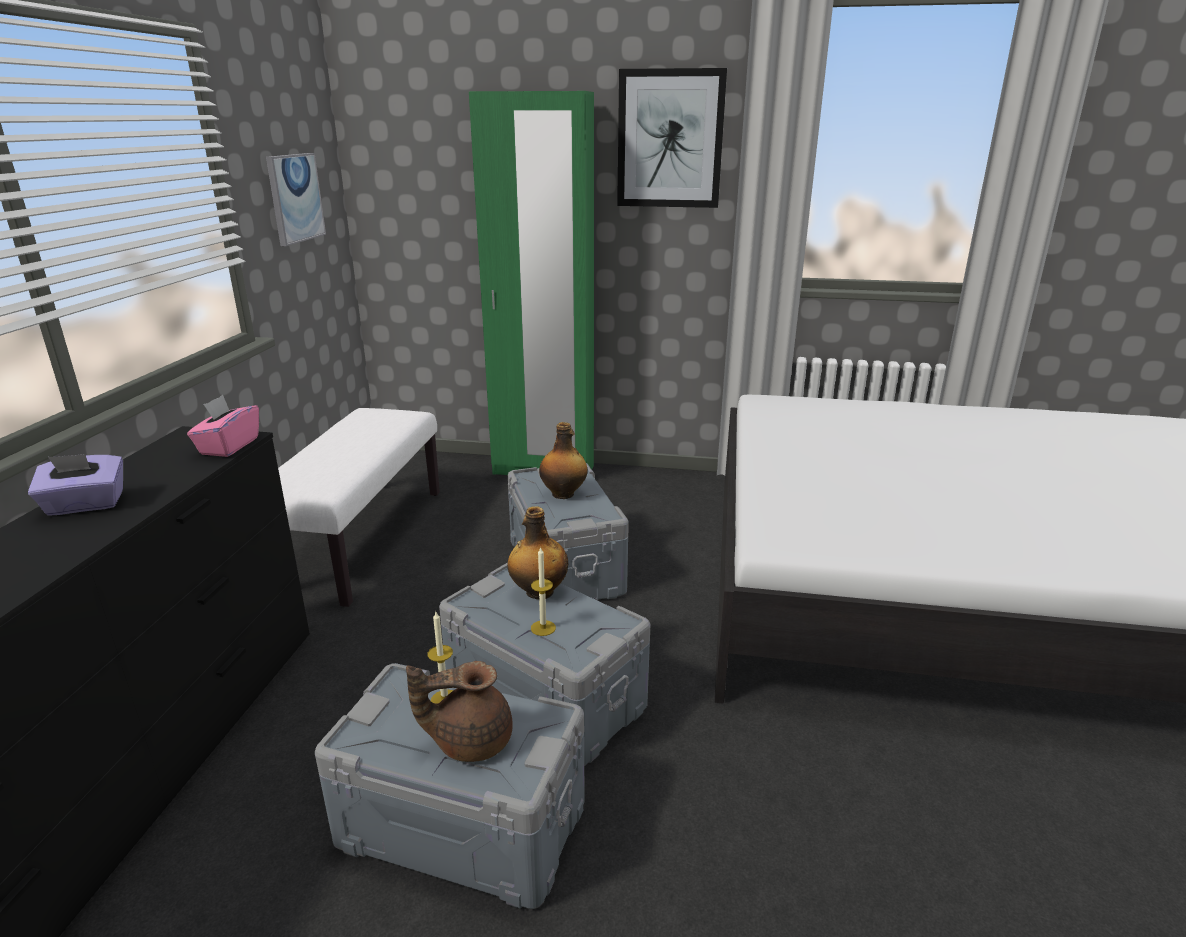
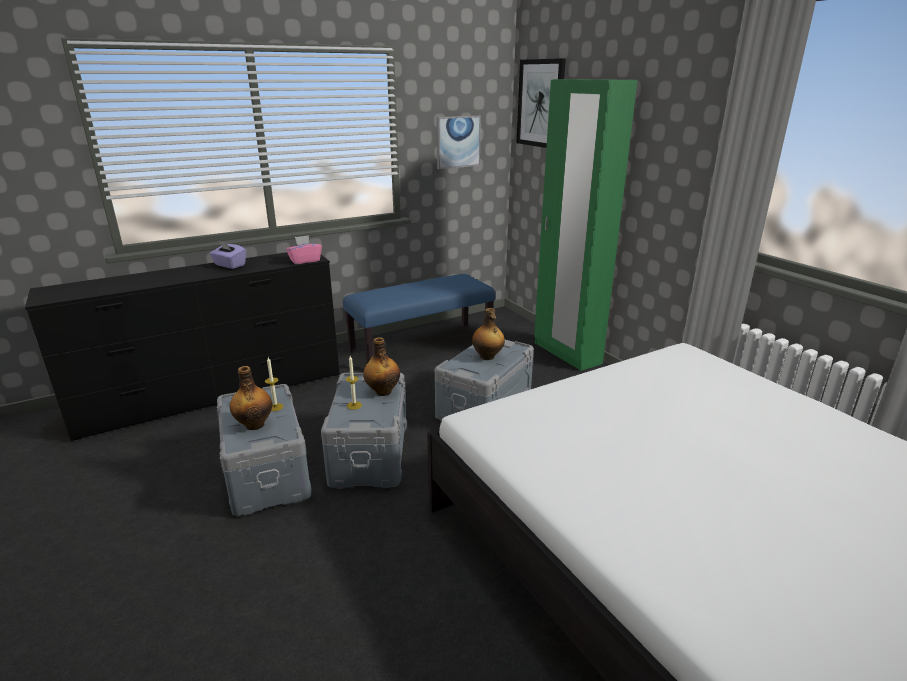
camera: 50 degrees right, 0 degrees up
white bench [278,408,440,607] -> blue bench [343,274,495,363]
brown teapot [406,661,513,762] -> bottle [230,366,272,430]
picture [617,68,727,208] -> picture moved to [516,58,566,148]

